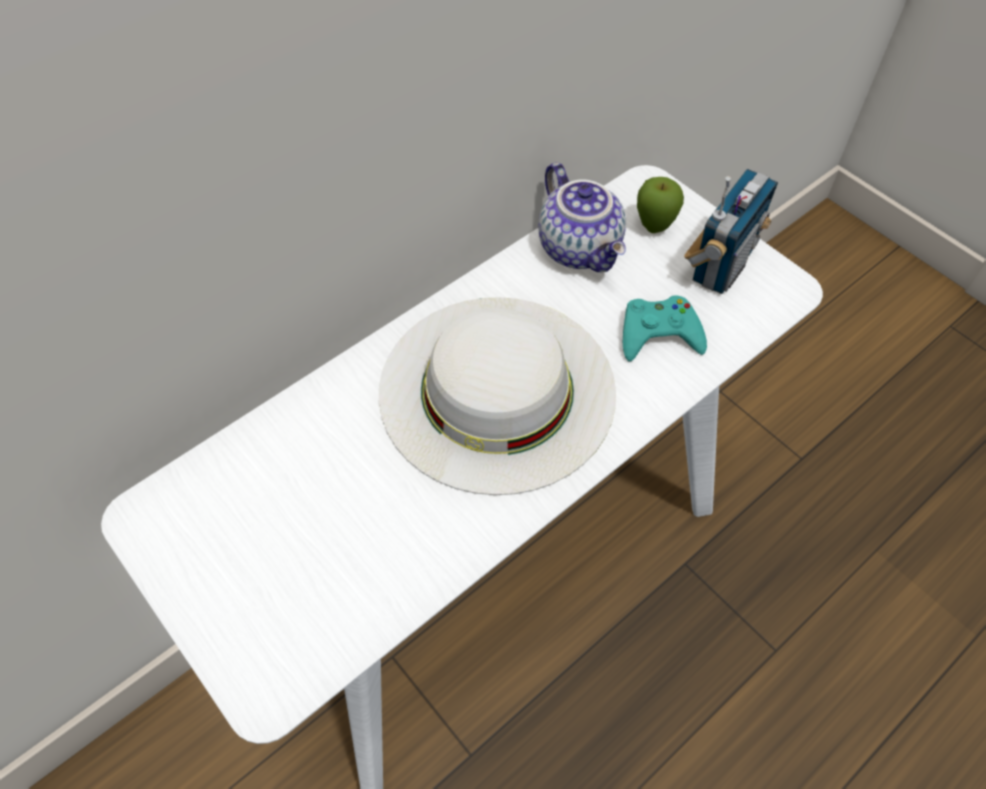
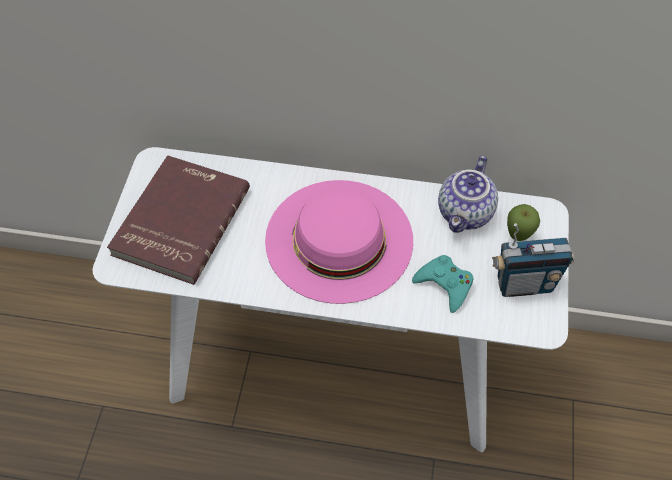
camera: 50 degrees right, 0 degrees up
white hat [379,297,616,495] -> pink hat [265,180,413,304]
none -> red book [107,155,250,285]

